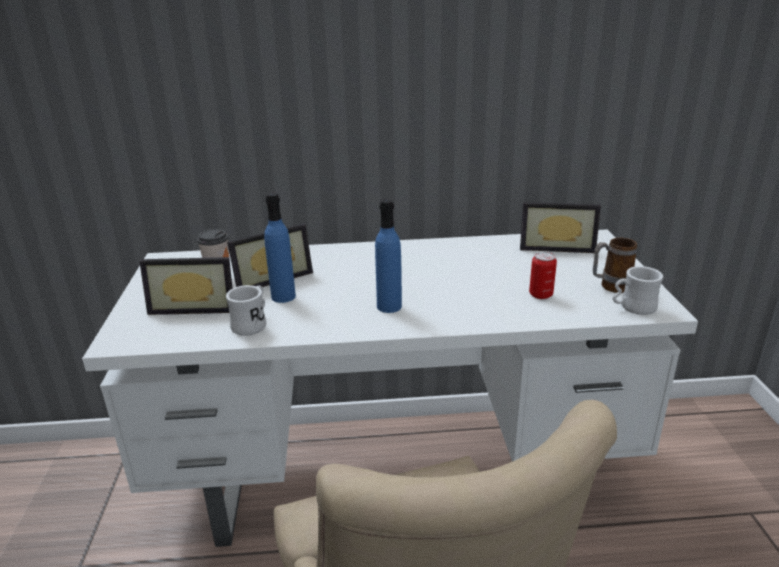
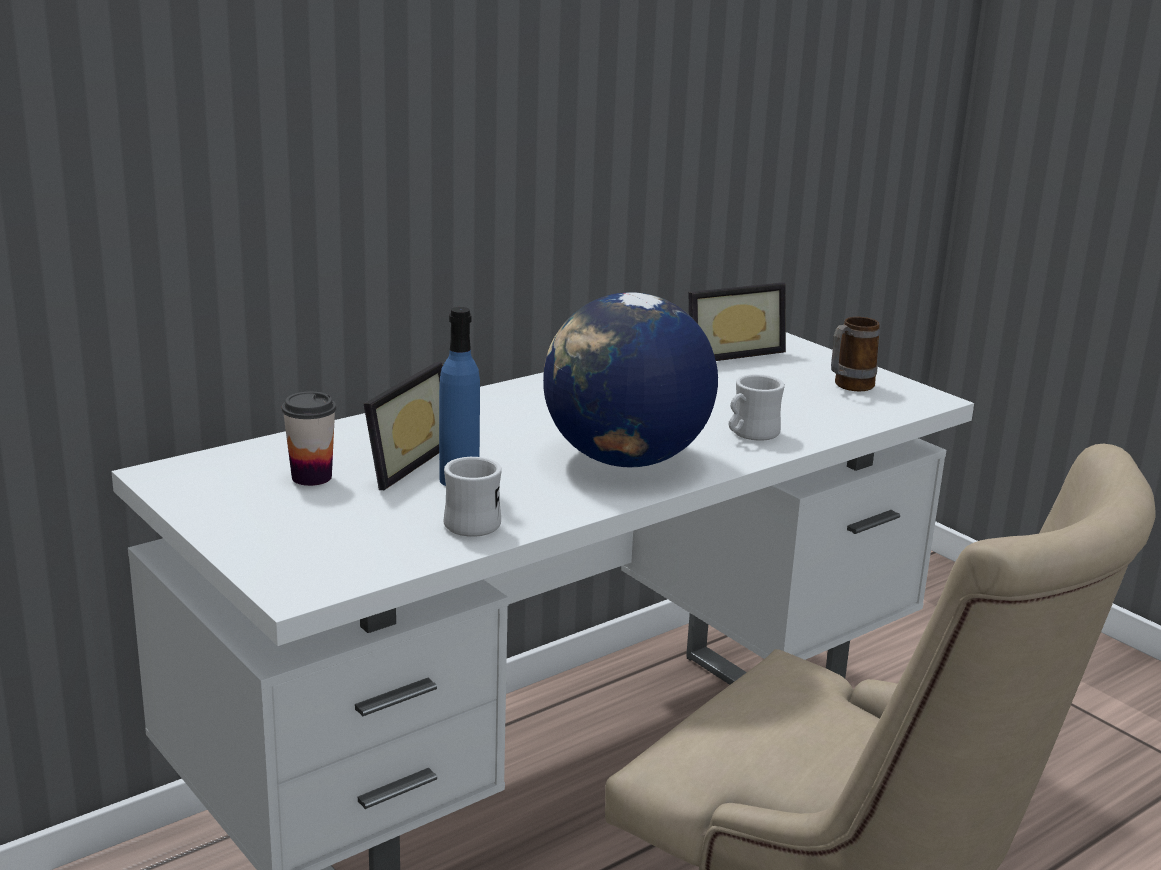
camera: 35 degrees left, 5 degrees down
picture frame [139,257,233,315] -> none
blue bottle [375,199,402,313] -> globe [543,292,718,467]
can [529,252,557,299] -> none
white mug [613,266,663,315] -> white mug moved to [728,374,785,441]

